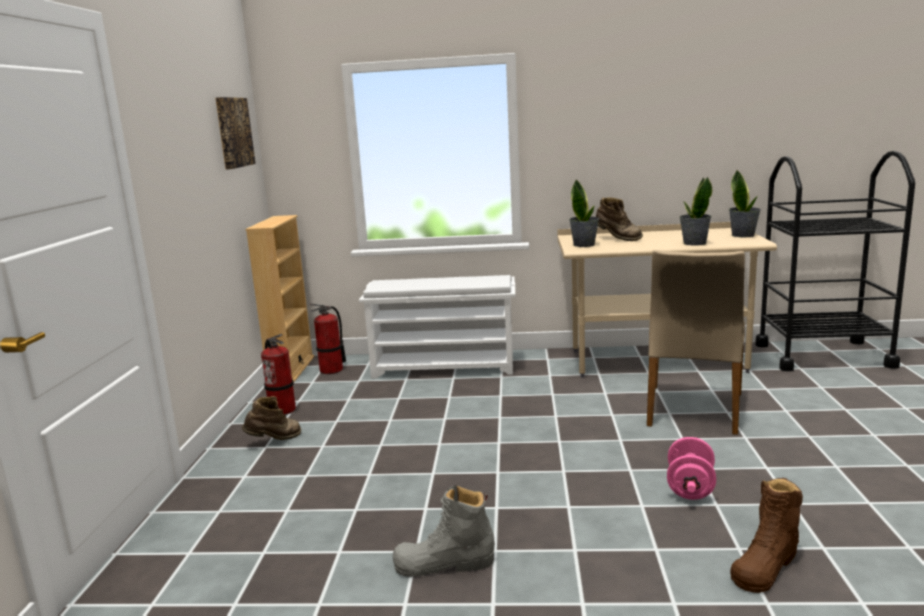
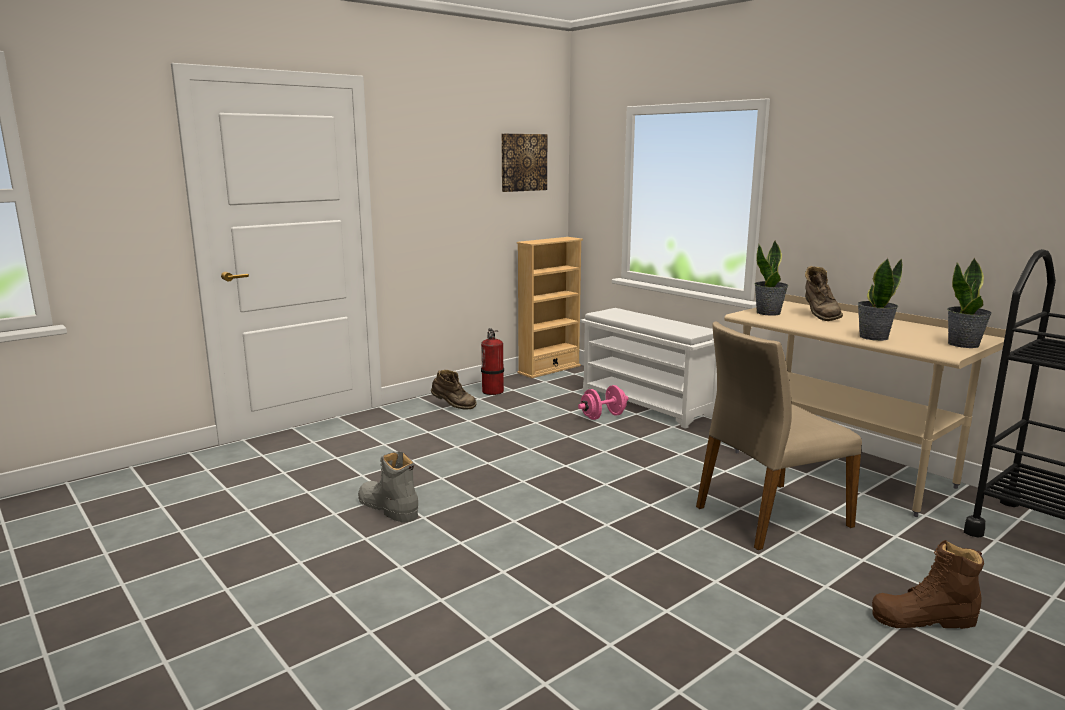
camera: 45 degrees right, 0 degrees up
fire extinguisher [310,303,346,374] -> none
pink dumbbell [667,437,716,500] -> pink dumbbell moved to [578,385,629,420]
brown boot [730,477,803,593] -> brown boot moved to [872,540,984,629]

